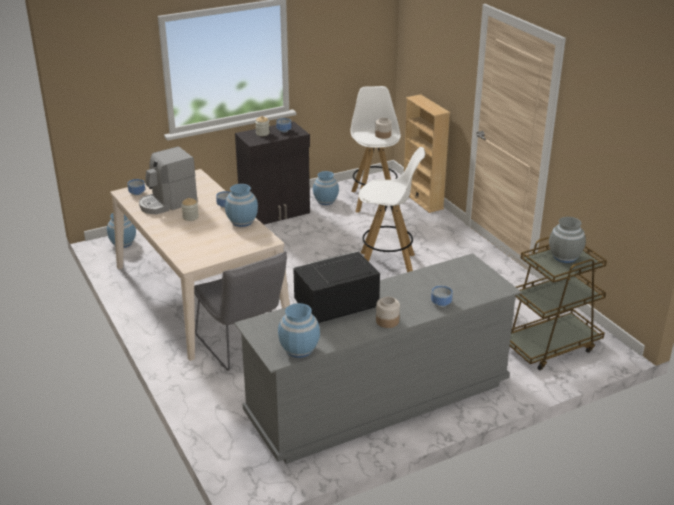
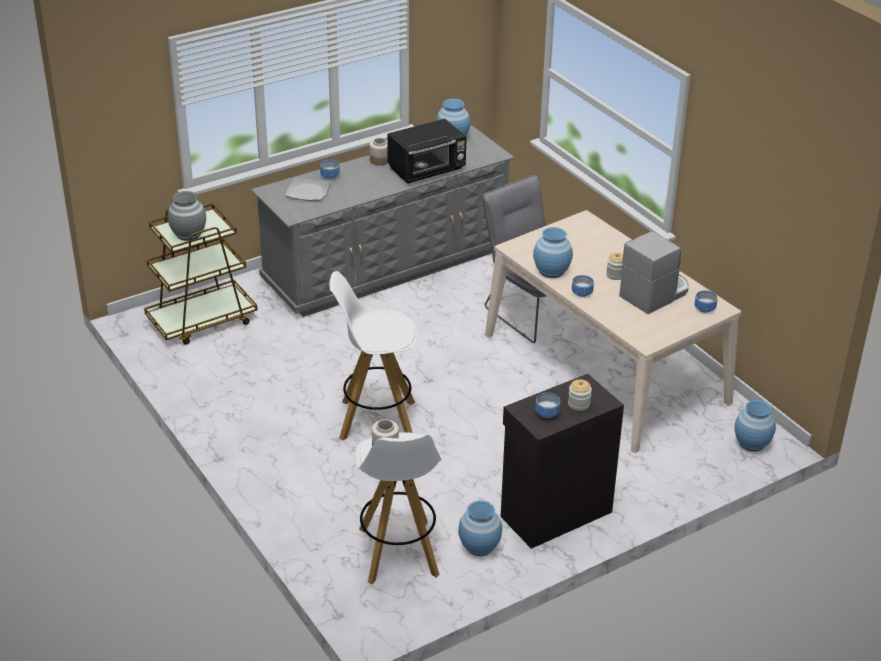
camera: 175 degrees right, 5 degrees up
beige bookcase [404,94,451,213] -> none
none -> plate [285,178,330,201]

